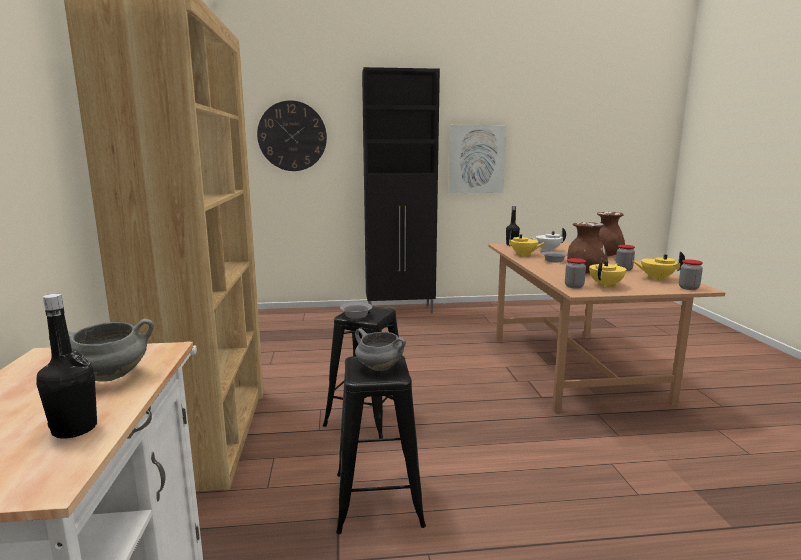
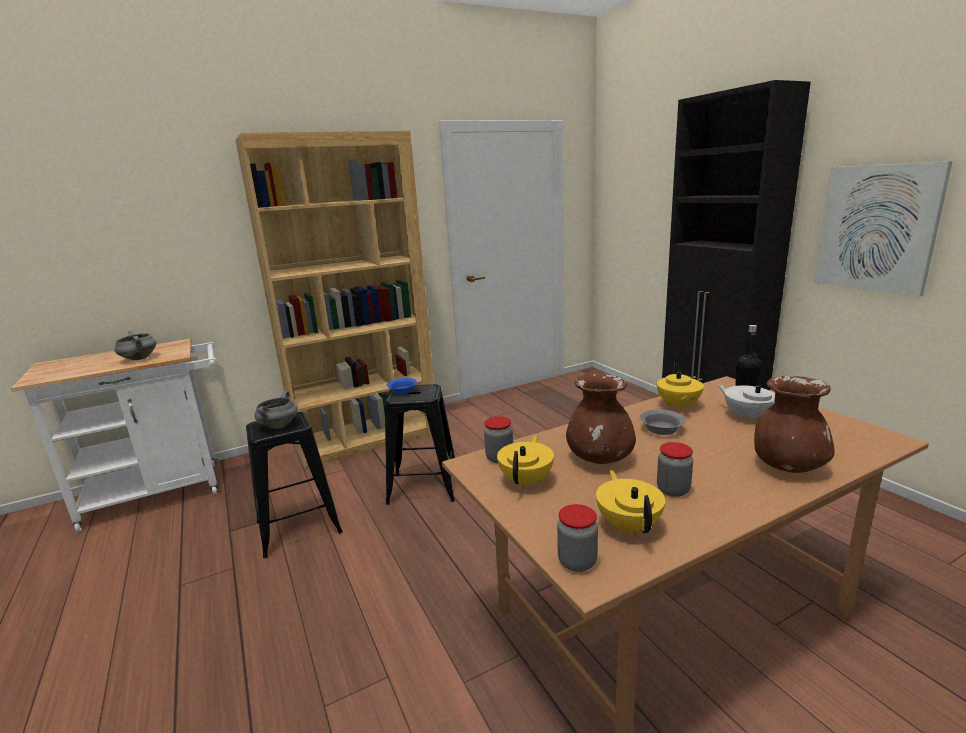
camera: 70 degrees right, 5 degrees up
black bottle [36,294,97,439] -> none
wall clock [257,100,327,171] -> none
grey bowl [340,302,372,319] -> blue bowl [387,378,417,394]
yellow teapot [589,258,627,287] -> yellow teapot turned 90 degrees counterclockwise [497,435,554,488]

